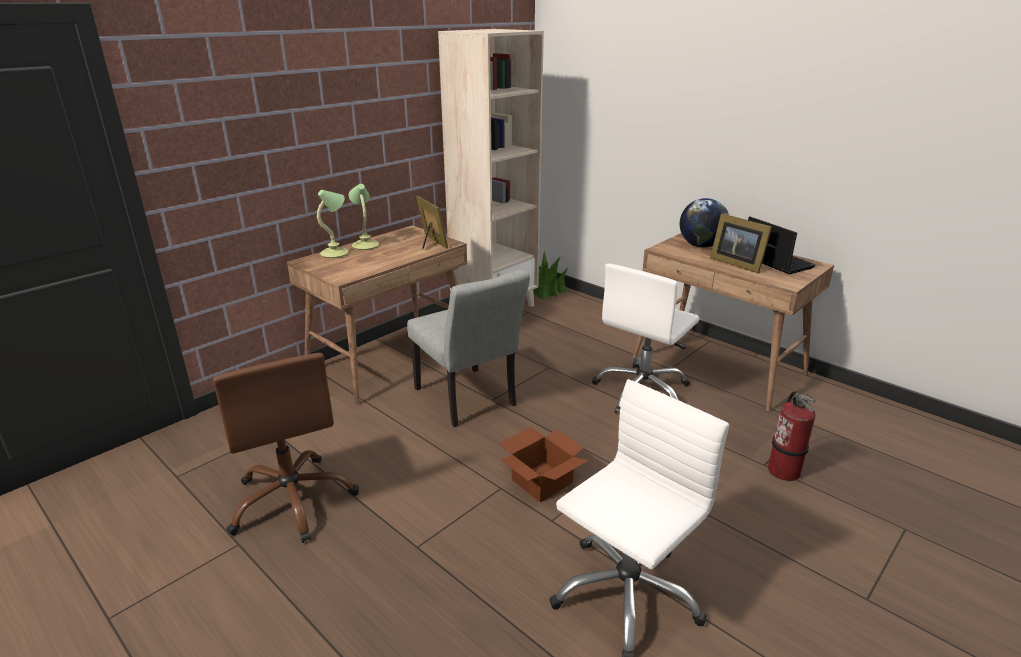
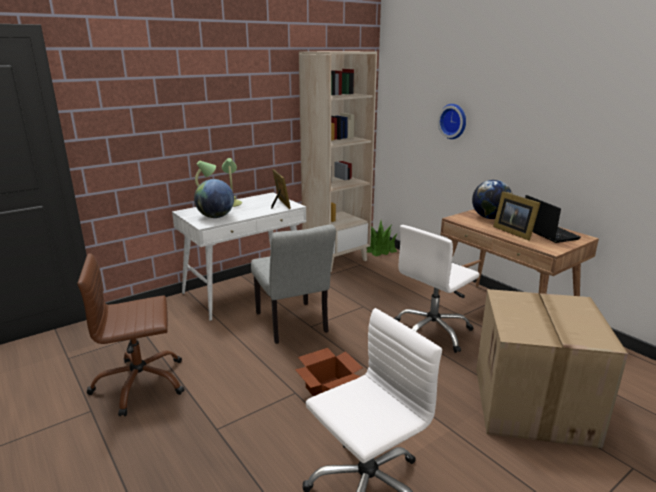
camera: 10 degrees right, 5 degrees down
brown office chair [213,353,359,543] -> brown office chair turned 90 degrees clockwise [77,253,185,416]
brown desk [287,225,467,405] -> white desk [172,192,306,321]
fire extinguisher [768,391,816,481] -> cardboard box [476,289,628,448]
none -> globe [194,179,234,218]
none -> wall clock [438,104,466,139]

